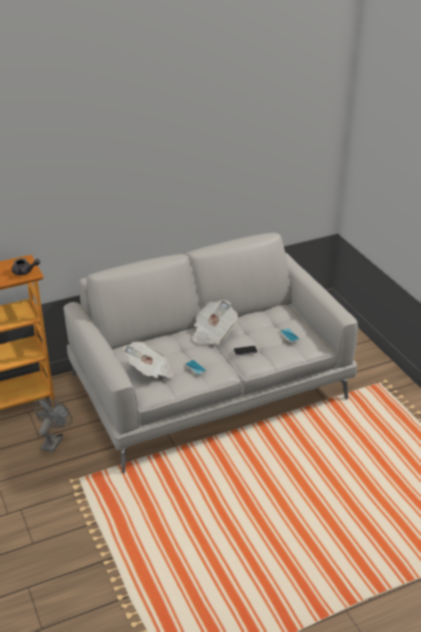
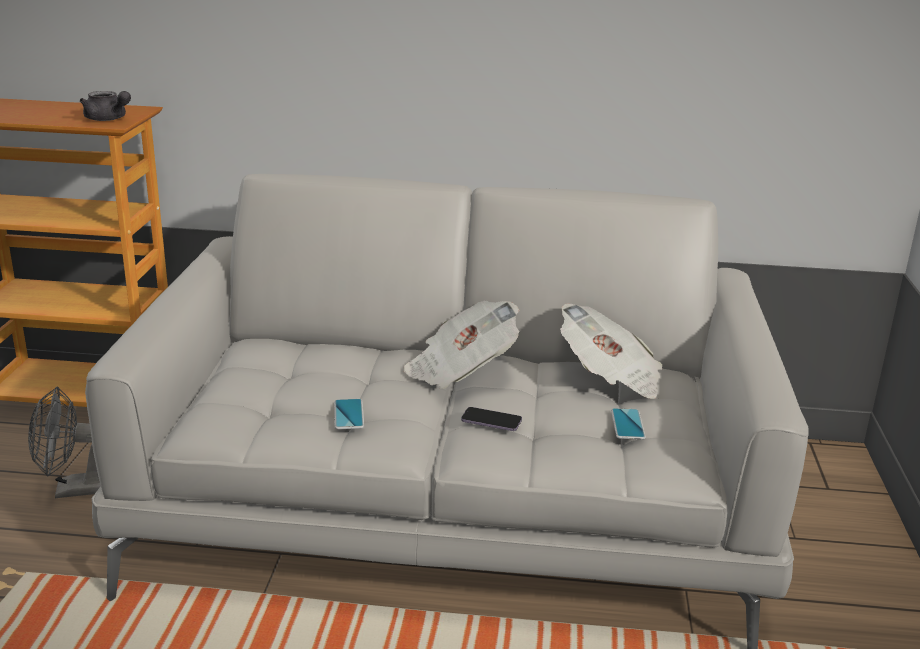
camera: 30 degrees right, 10 degrees down
grey fan [34,399,72,452] -> grey fan turned 150 degrees counterclockwise [28,387,101,498]
newspaper [123,342,174,378] -> newspaper moved to [560,303,662,399]

